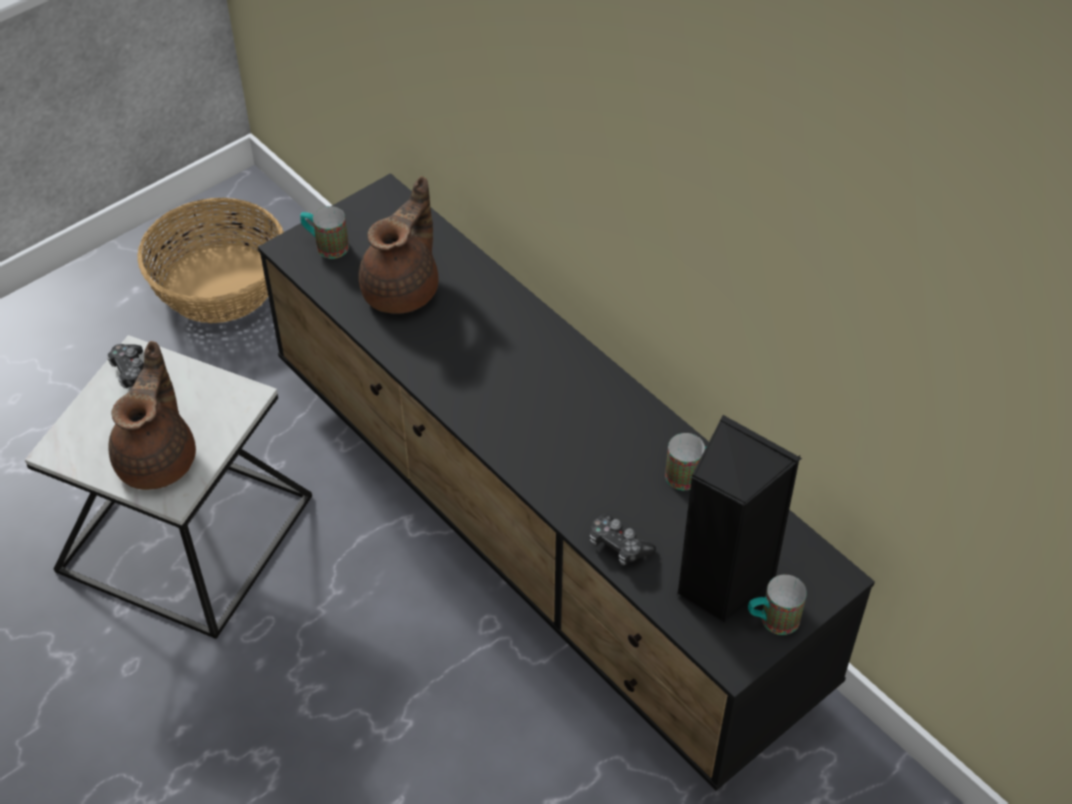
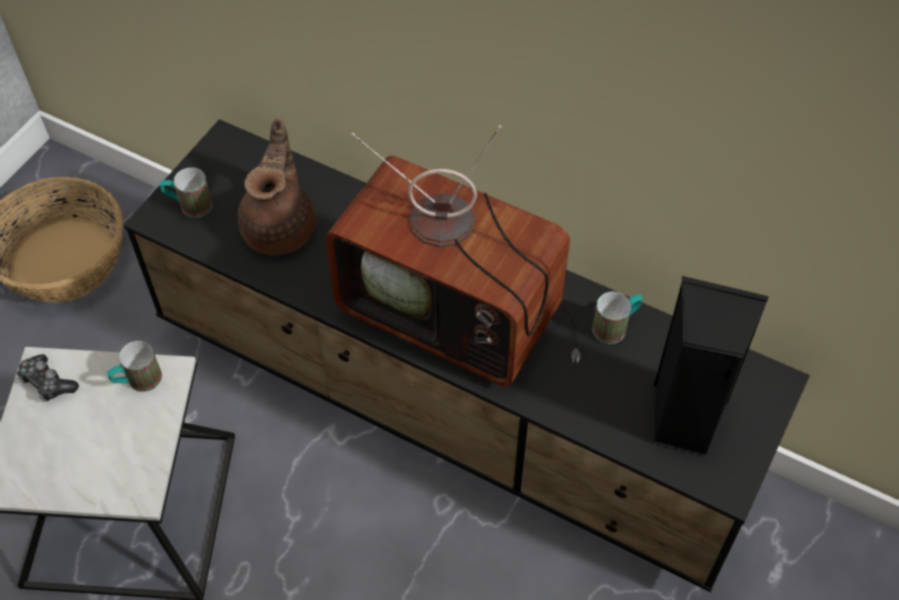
camera: 20 degrees left, 5 degrees up
brown teapot [108,341,196,490] -> none
game controller [589,514,656,565] -> none
mug [748,575,807,635] -> mug moved to [107,341,162,392]
none -> television [325,125,581,387]

